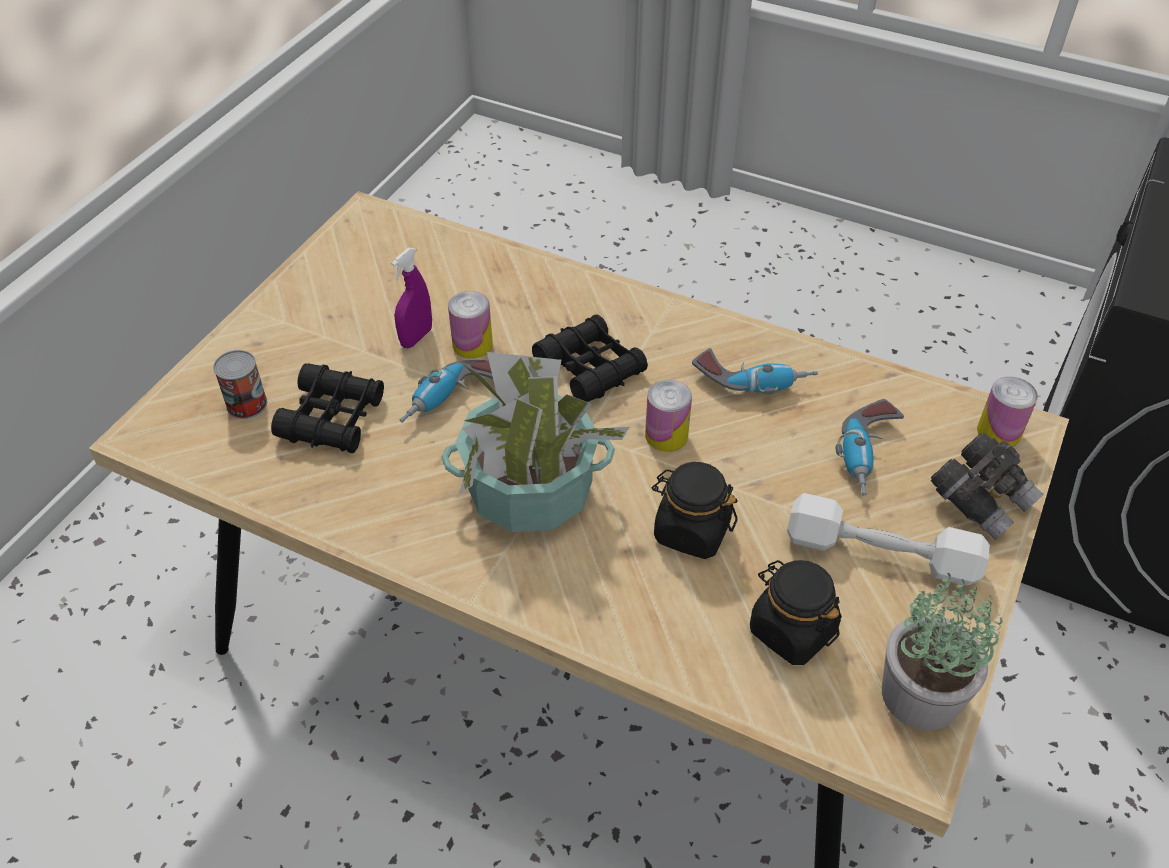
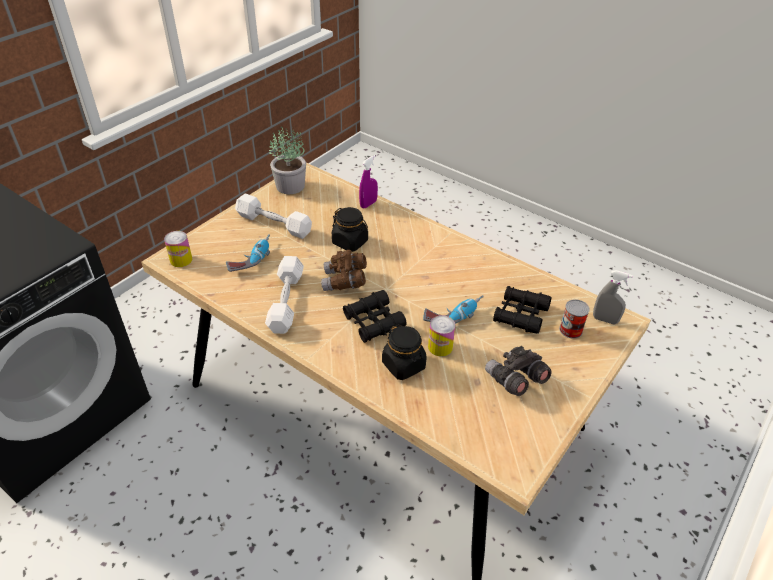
camera: 170 degrees left, 5 degrees down
purple spray bottle [391,248,432,348] -> purple spray bottle moved to [359,155,378,209]
potted plant [441,352,629,532] -> none
can [645,380,692,452] -> brown binoculars [321,250,367,291]
power drill [692,348,818,394] -> white dumbbell [265,256,304,334]
black jar [750,560,842,665] -> black jar moved to [382,324,427,380]
grey binoculars [931,433,1044,540] -> grey binoculars moved to [485,346,552,396]
none -> grey spray bottle [593,270,633,324]

